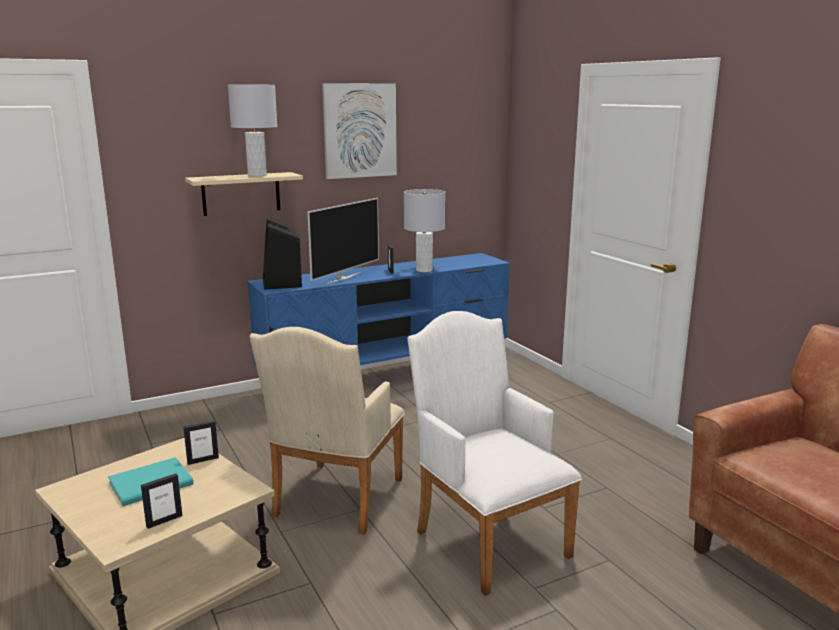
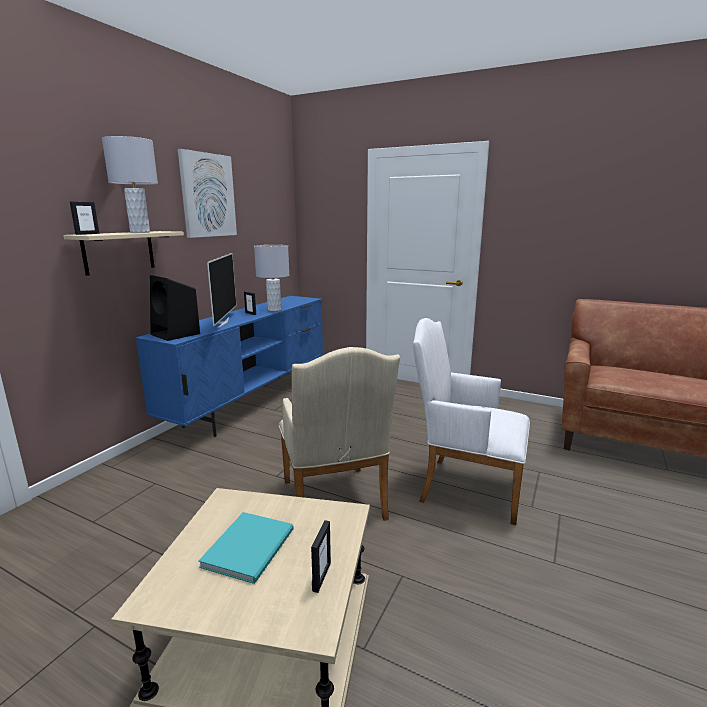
camera: 35 degrees left, 0 degrees up
picture frame [183,421,219,465] -> picture frame moved to [70,202,100,235]

